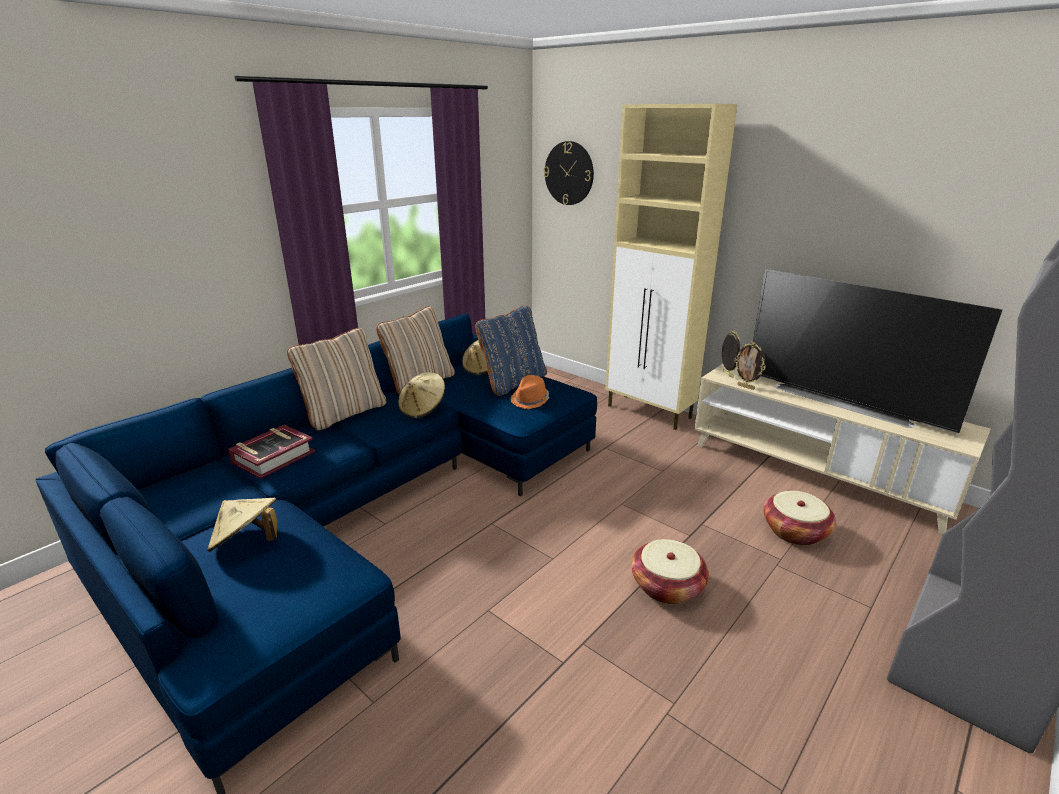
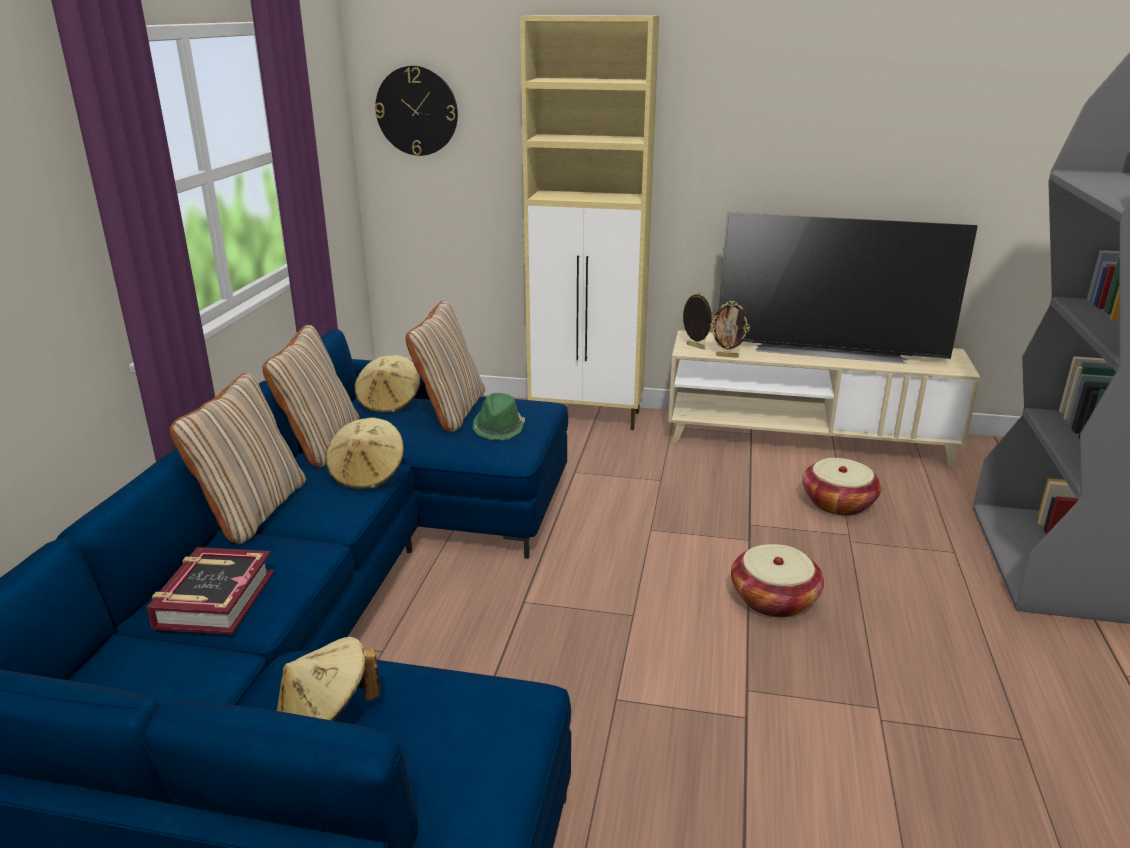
camera: 30 degrees left, 0 degrees up
blue pillow [475,305,547,396] -> beige pillow [406,301,485,433]
orange hat [511,375,550,409] -> green hat [473,393,525,440]

